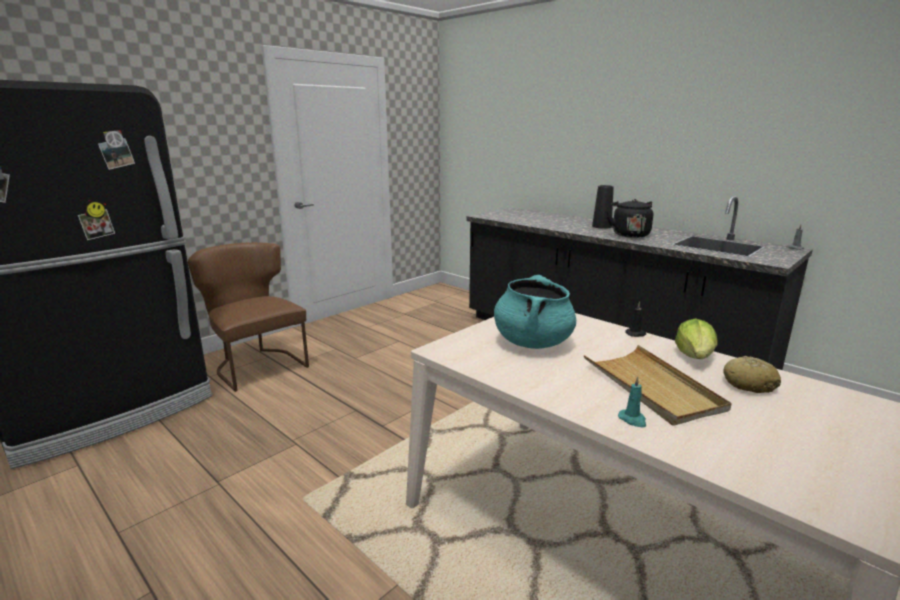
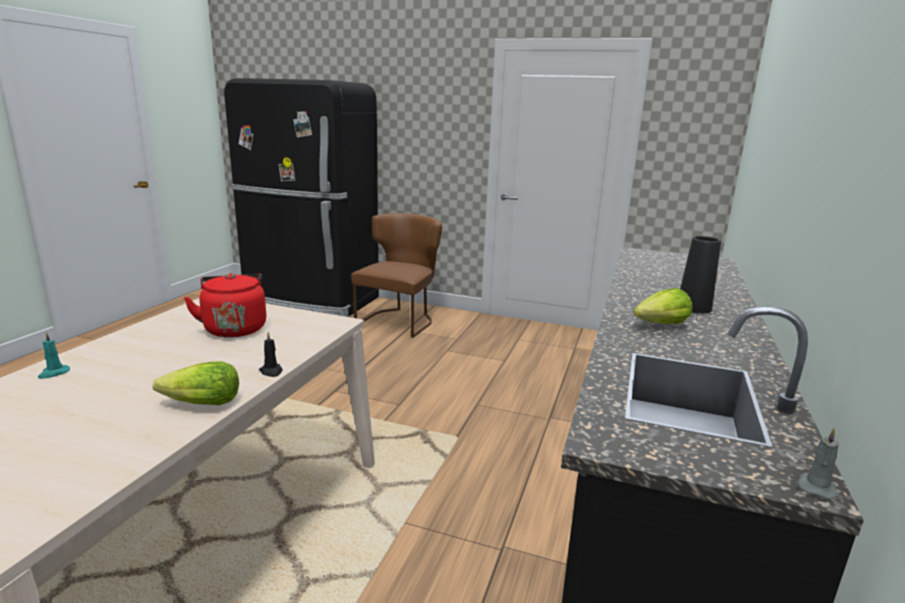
camera: 65 degrees right, 0 degrees up
turquoise cooking pot [494,275,576,349] -> red kettle [184,273,266,338]
beige tray [584,345,732,426] -> none
black kettle [607,199,653,238] -> lettuce [633,288,693,324]
bread [723,356,781,393] -> none

